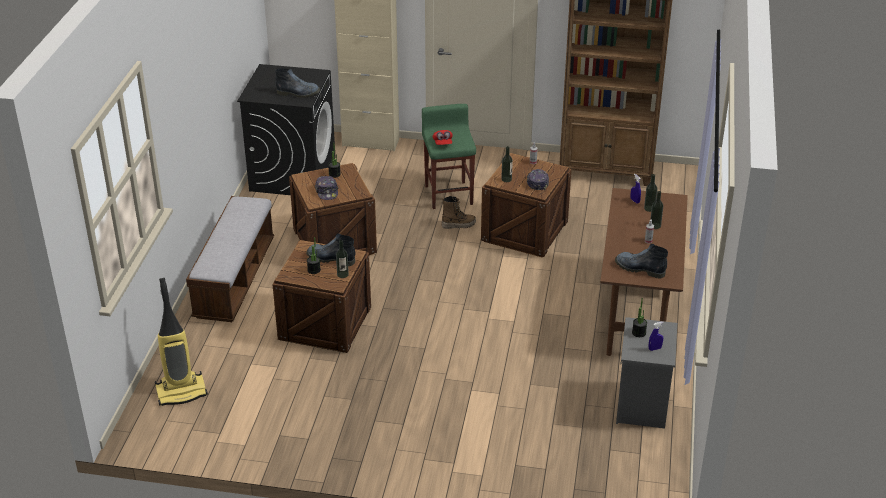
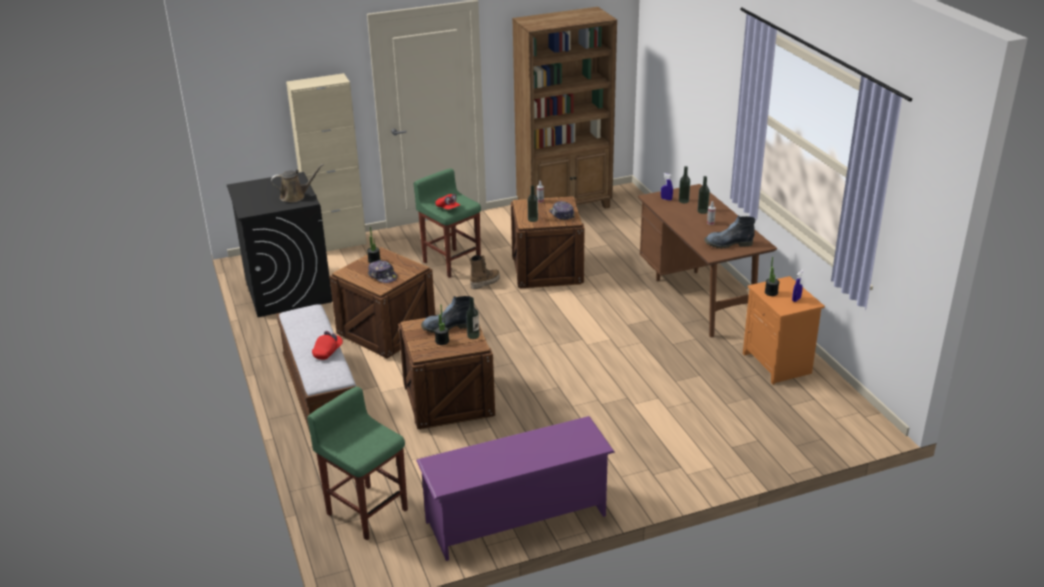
camera: 30 degrees left, 5 degrees down
vacuum cleaner [155,278,208,406] -> green stool [307,387,408,540]
boot [275,68,321,98] -> brown watering can [271,164,324,202]
grey nightstand [616,317,677,428] -> orange nightstand [743,276,825,385]
none -> red cap [312,331,343,360]
none -> purple shoe rack [416,416,615,561]

